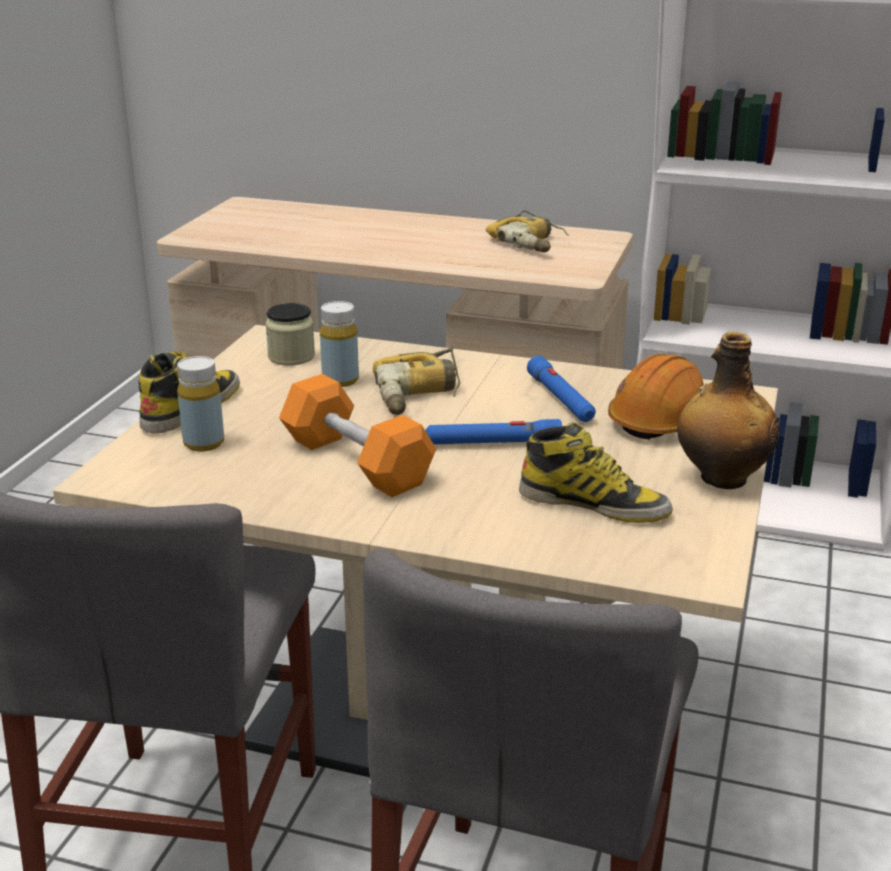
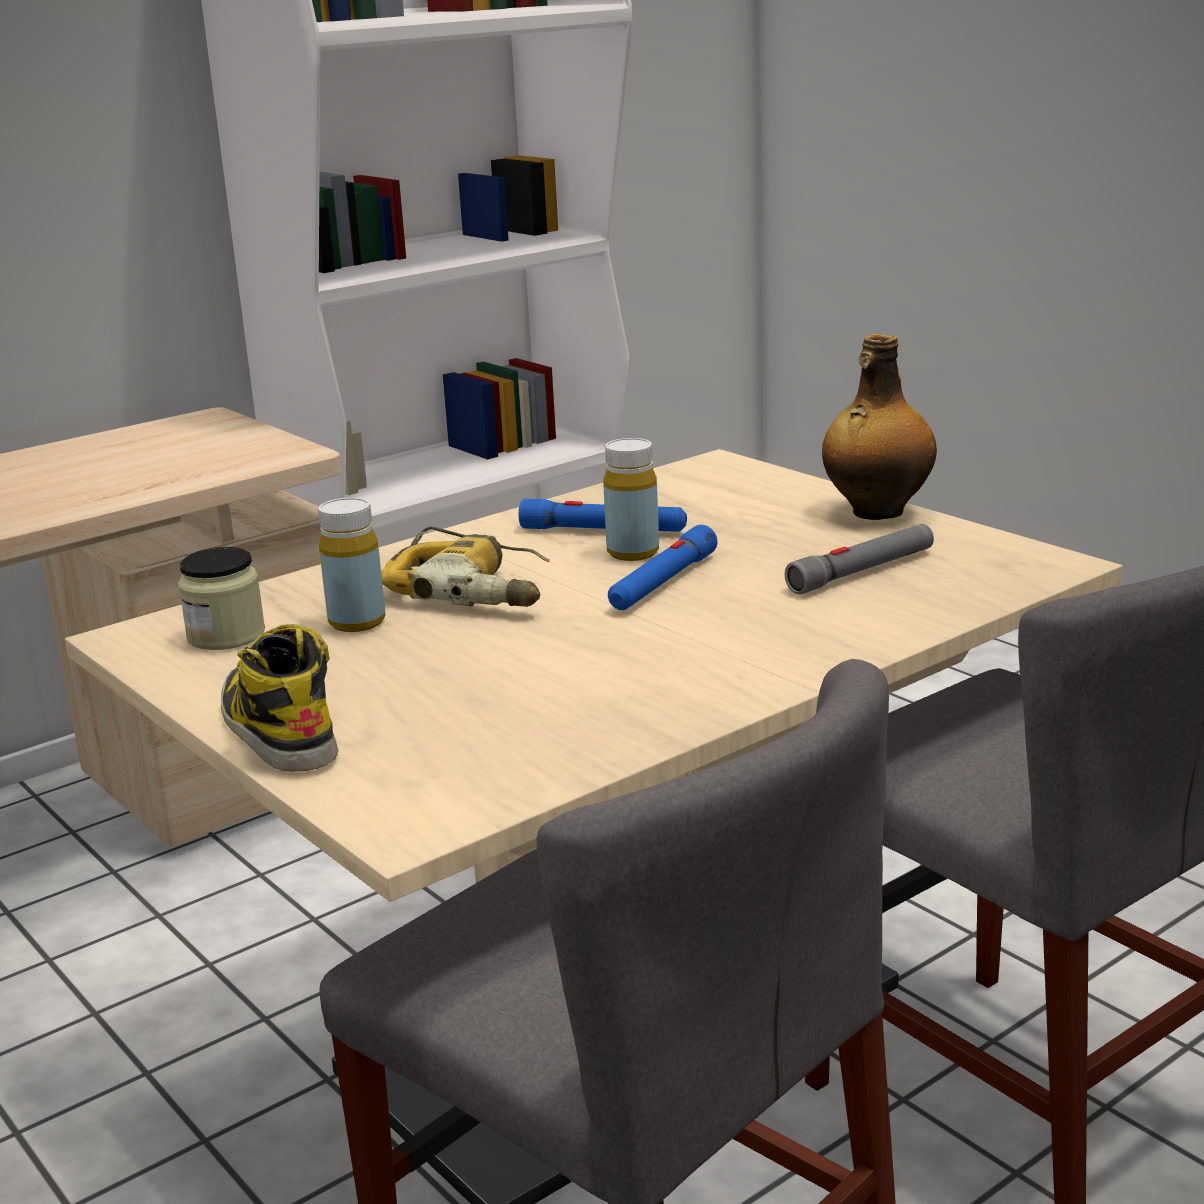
camera: 55 degrees left, 5 degrees down
yellow bottle [177,356,224,451] -> yellow bottle moved to [603,438,659,561]
orange dumbbell [279,374,436,497] -> none
power drill [486,210,569,253] -> none
boot [519,422,673,523] -> grey flashlight [785,524,934,594]
orange hard hat [608,354,704,439] -> none

